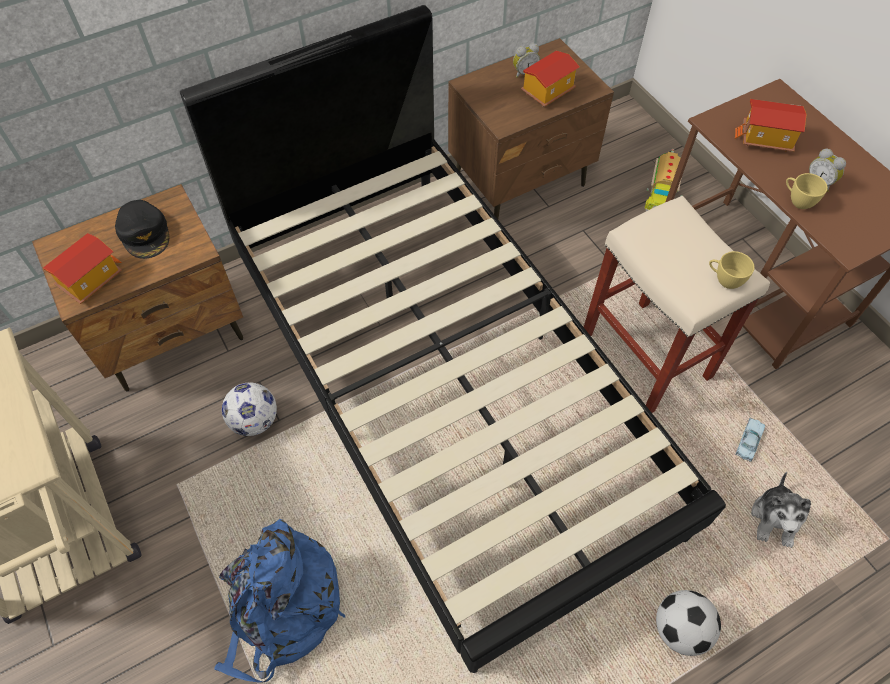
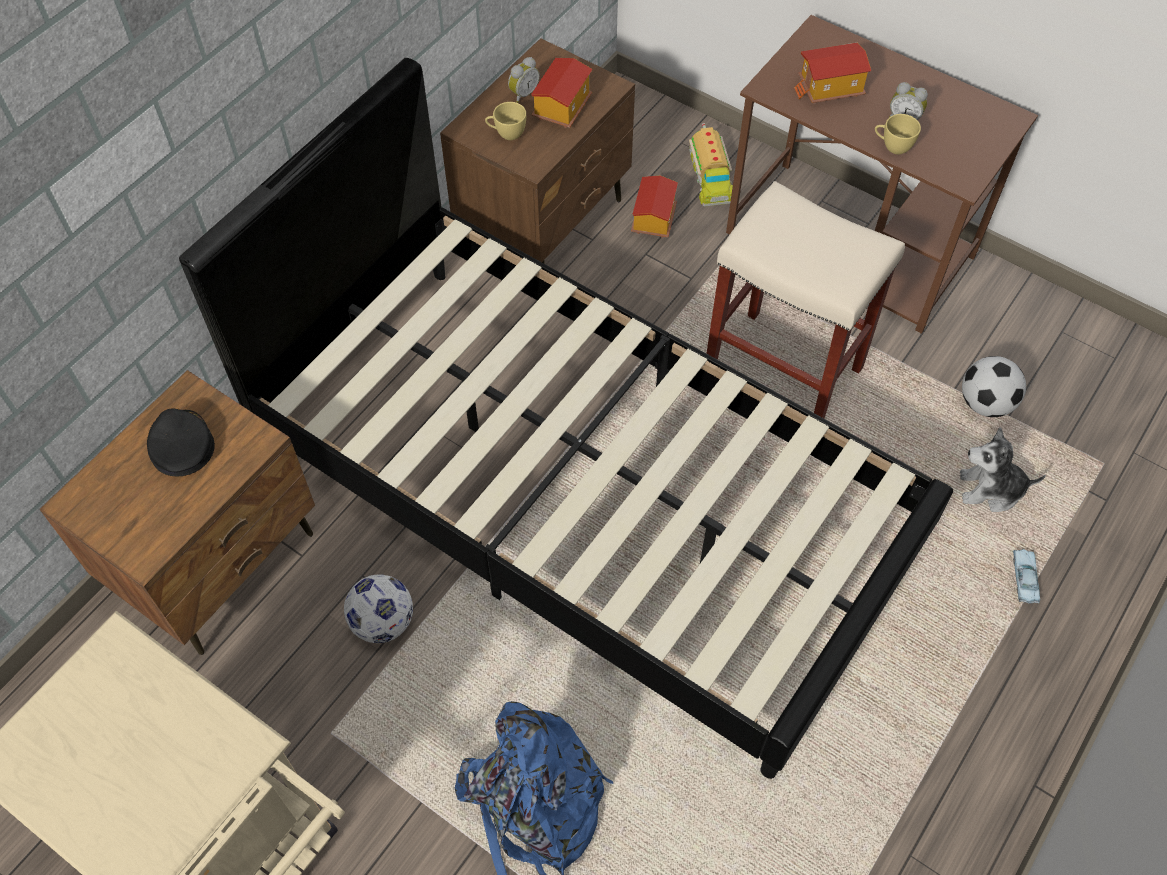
camera: 25 degrees left, 0 degrees up
toy house [43,233,122,304] -> toy house moved to [631,176,678,238]
black cap [115,200,169,259] -> black cap turned 150 degrees counterclockwise [147,408,215,477]
football [656,590,721,656] -> football moved to [962,356,1026,417]
yellow cup [709,251,755,289] -> yellow cup moved to [485,102,526,140]
blue toy car [735,418,765,462] -> blue toy car moved to [1013,549,1040,604]
plush toy [751,472,811,548] -> plush toy turned 105 degrees clockwise [960,427,1046,512]

